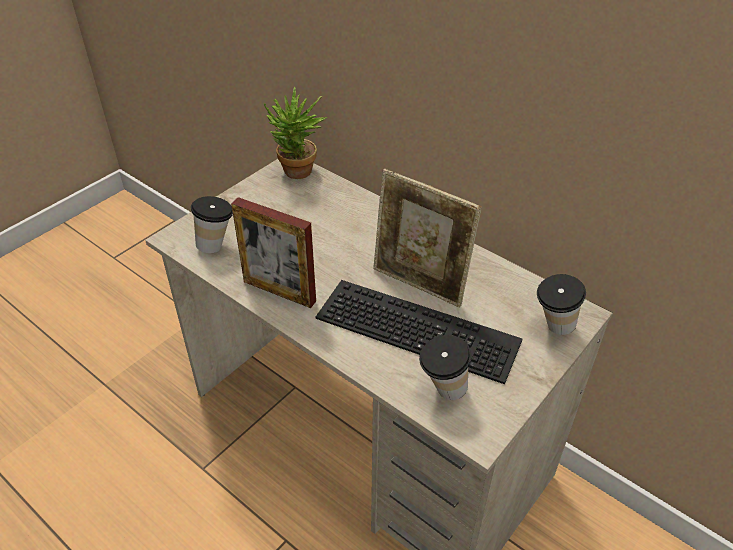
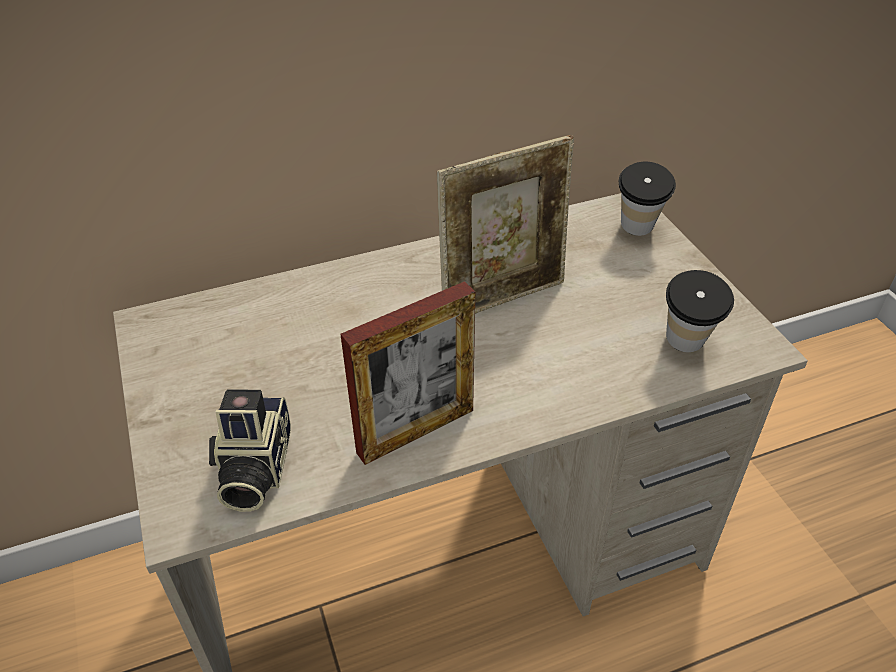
camera: 60 degrees left, 0 degrees up
cup [191,196,233,253] -> camera [209,389,291,512]
potted plant [264,87,327,179] -> none
keyboard [315,280,522,384] -> none

